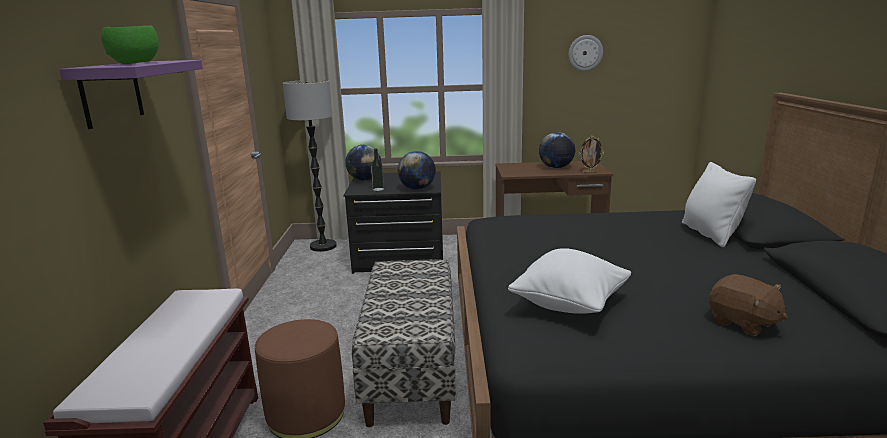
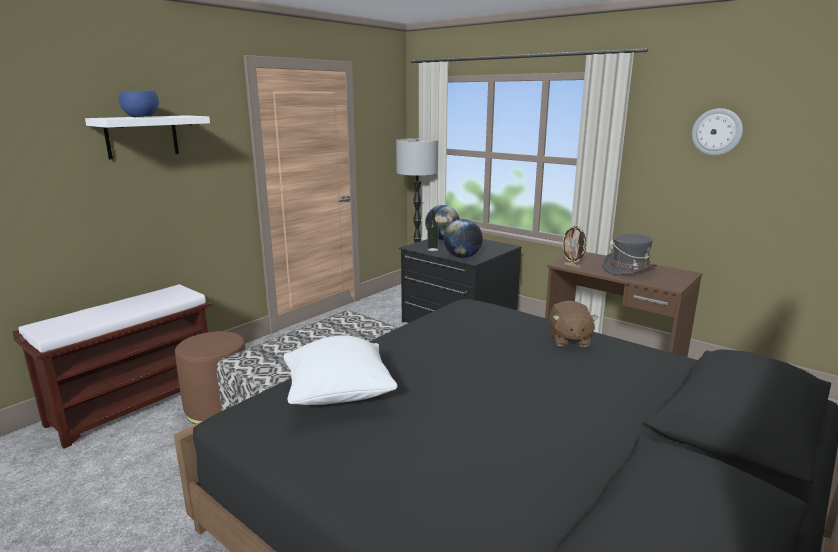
camera: 40 degrees right, 0 degrees up
purple shelf [59,60,203,129] -> white shelf [85,115,210,159]
green bowl [101,25,159,64] -> blue bowl [119,90,159,117]
globe [539,132,575,168] -> grey hat [603,234,657,275]
picture frame [579,136,604,173] -> picture frame moved to [561,225,587,268]
white pillow [682,162,756,247] -> none
brown plush toy [709,274,788,336] -> brown plush toy moved to [549,300,598,347]

